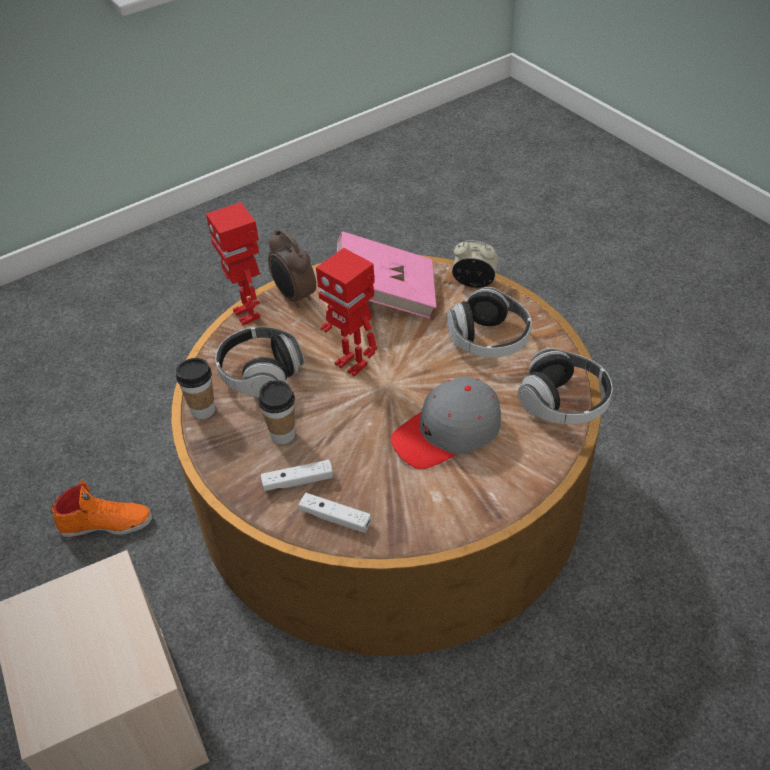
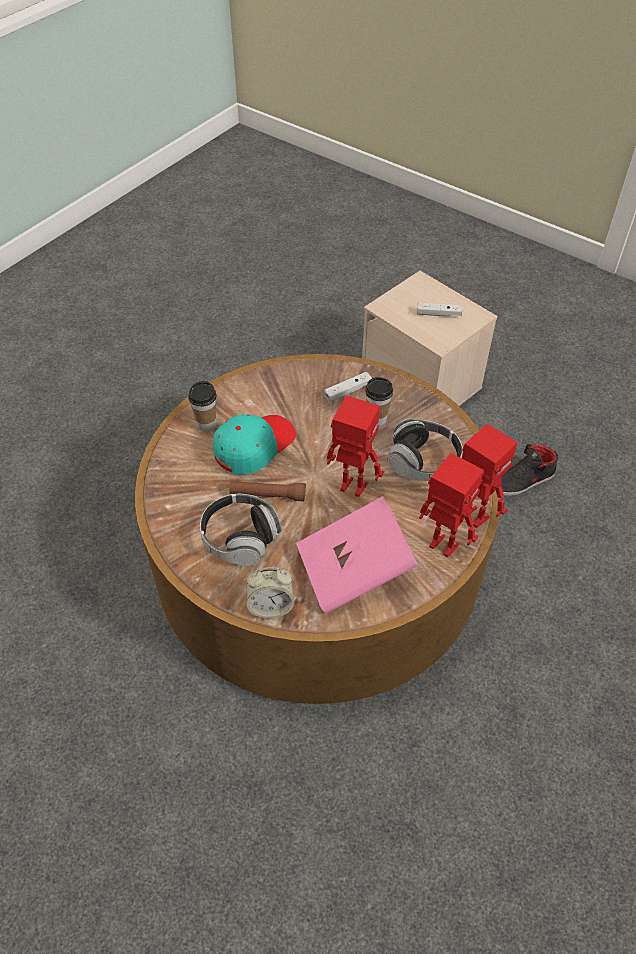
camera: 160 degrees right, 5 degrees up
orange shoe [51,480,153,537] -> black shoe [501,444,558,496]
cup [176,358,215,419] -> cup moved to [188,381,217,431]
alarm clock [268,229,316,308] -> toy robot [419,453,484,557]
white game controller [299,493,371,533] -> white game controller moved to [417,302,463,316]
grey cap [391,377,501,469] -> turquoise cap [213,414,296,474]
headphones [518,348,613,424] -> none
none -> brown flashlight [230,481,306,501]

